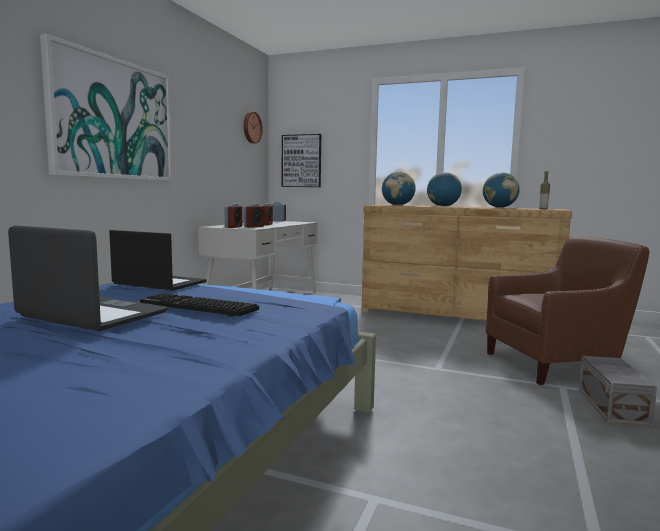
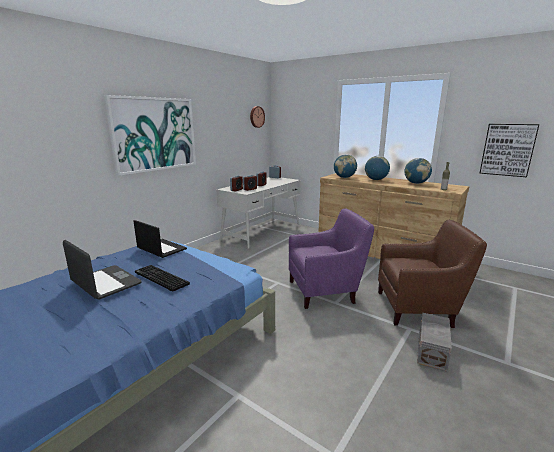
camera: 15 degrees right, 10 degrees up
picture [282,134,321,187] -> picture moved to [480,124,539,177]
none -> purple armchair [289,208,374,309]

